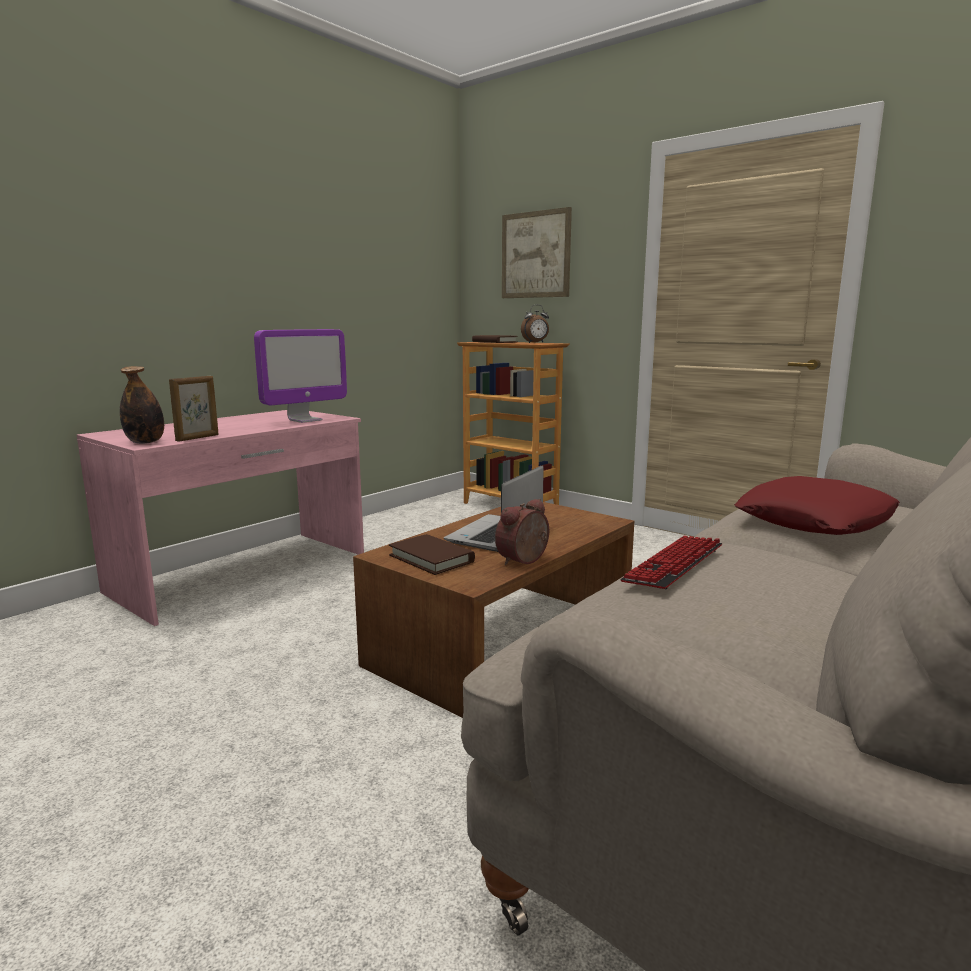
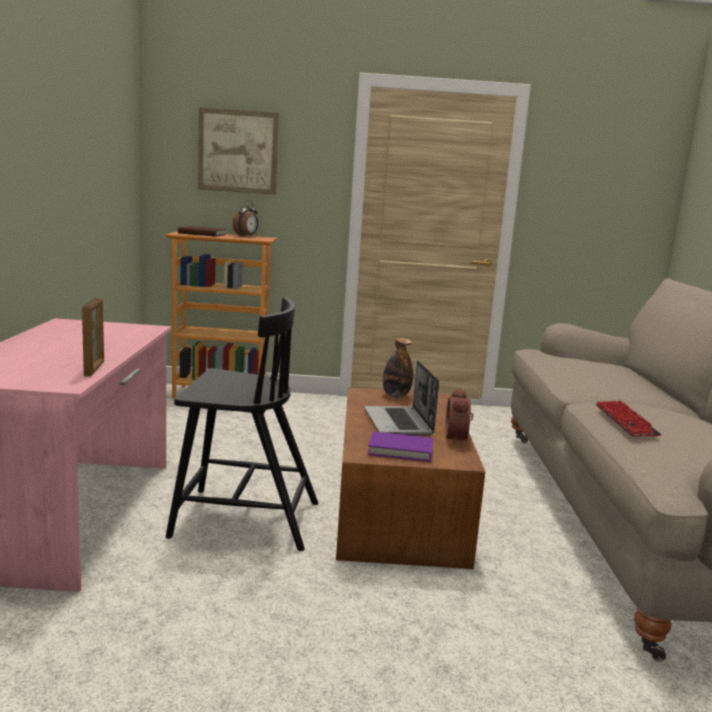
camera: 40 degrees left, 0 degrees up
bottle [120,366,164,444] -> bottle moved to [383,338,413,397]
monitor [254,329,347,423] -> none
brown book [389,534,475,575] -> purple book [368,431,433,462]
red pillow [734,476,900,535] -> none
none -> black chair [166,297,318,551]

